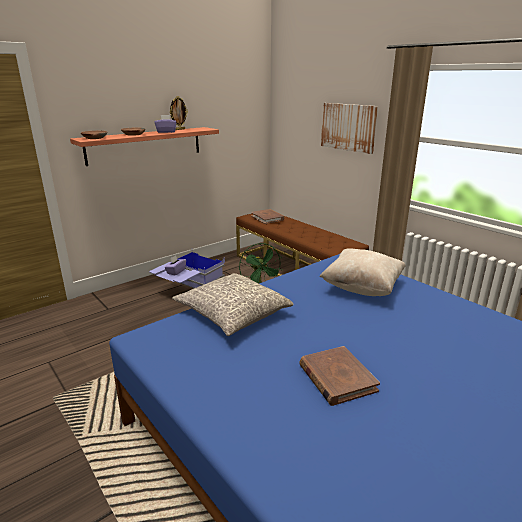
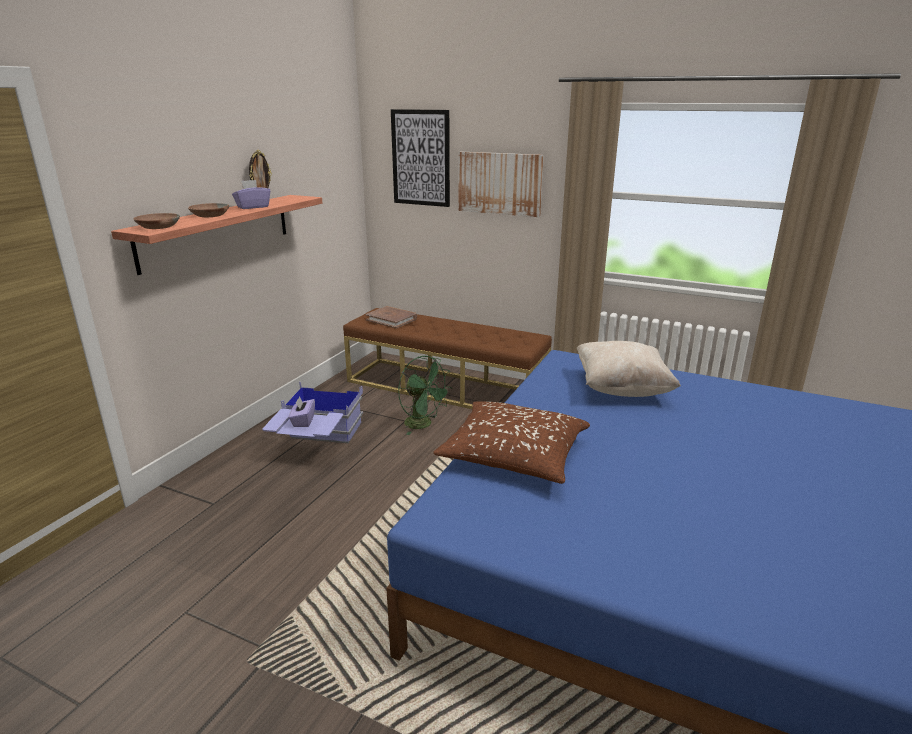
camera: 25 degrees left, 0 degrees up
grey pillow [172,273,294,336] -> brown pillow [433,401,590,484]
brown book [299,346,380,406] -> none
none -> picture [391,109,450,207]

